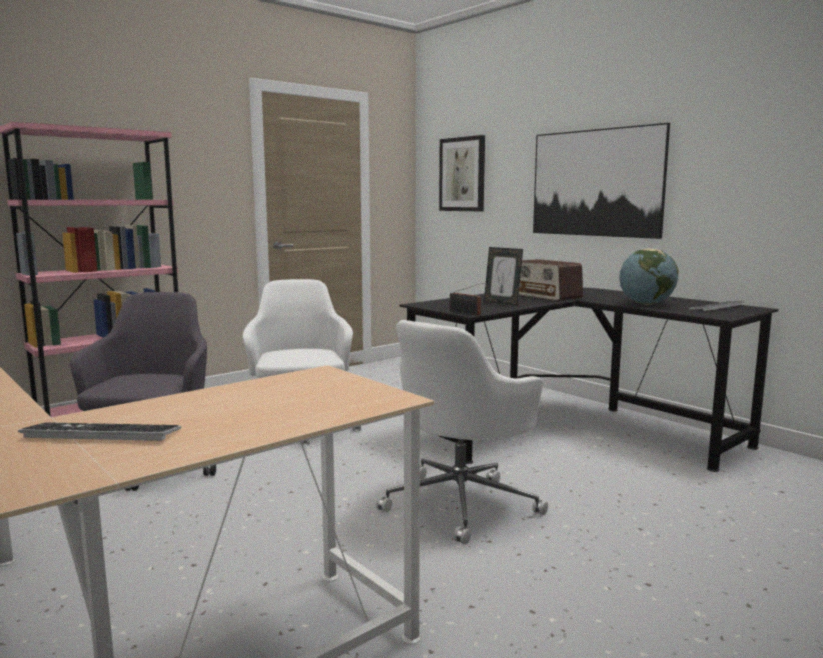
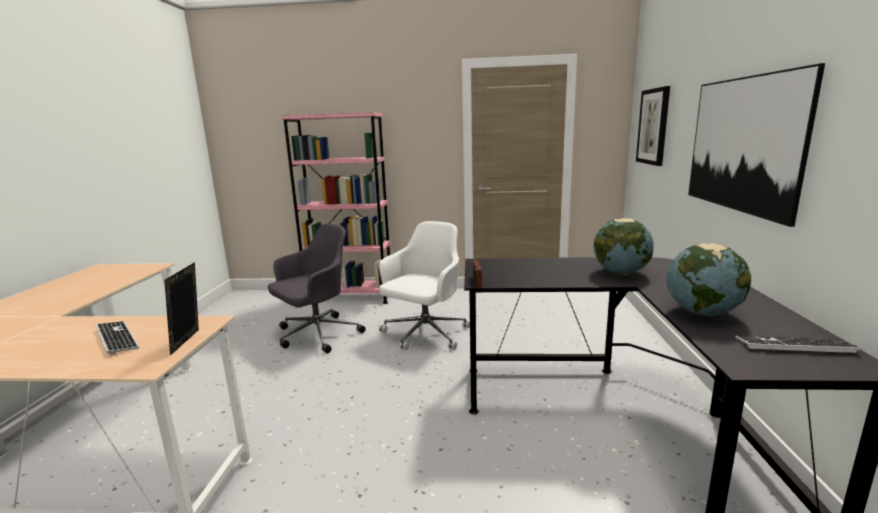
camera: 45 degrees right, 5 degrees up
keyboard [18,422,181,441] -> keyboard moved to [96,321,139,355]
white office chair [376,320,548,545] -> none
picture frame [484,247,523,306] -> picture frame moved to [164,262,199,355]
radio [519,259,583,301] -> globe [593,218,654,275]

